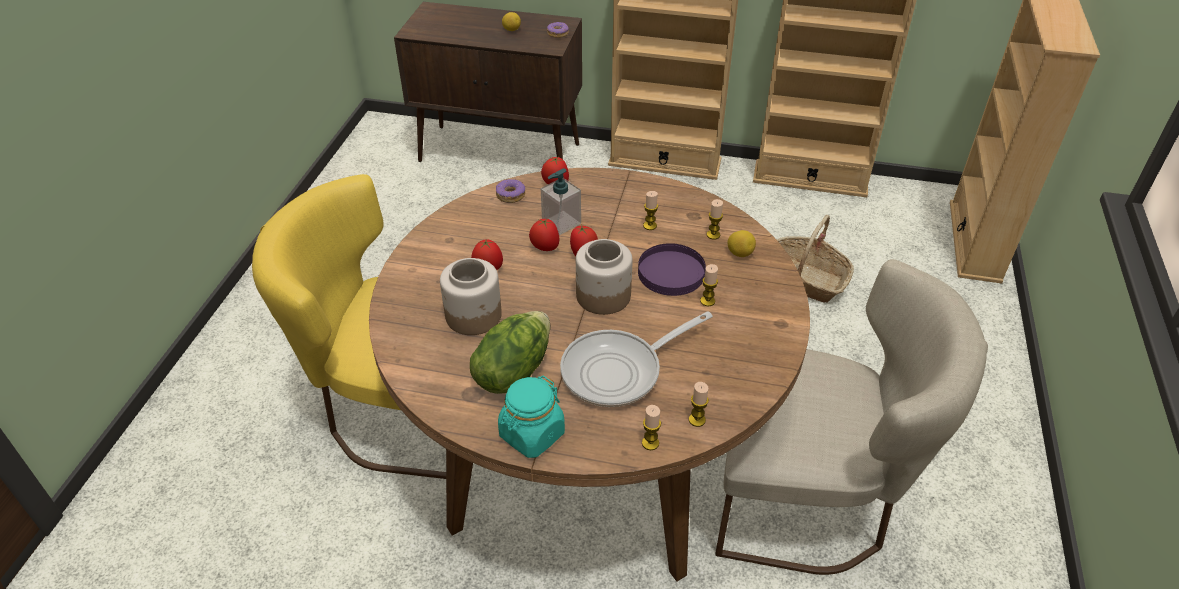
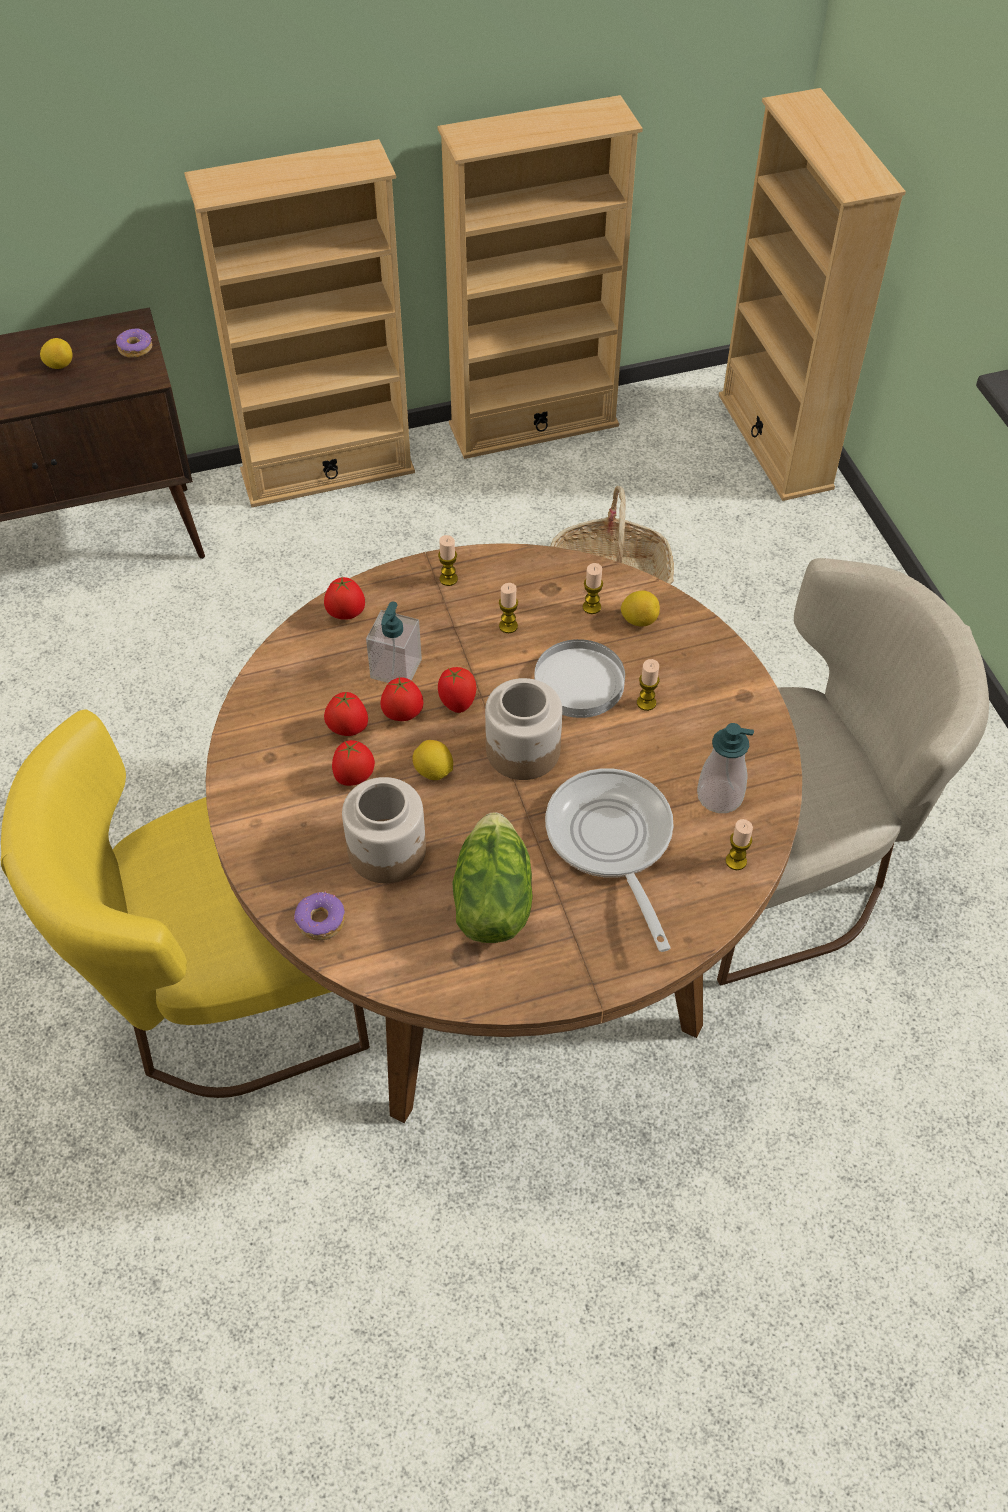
camera: 30 degrees left, 10 degrees up
donut [496,179,525,203] -> donut moved to [294,892,345,940]
turquoise jar [498,376,565,458] -> none
frying pan [560,311,713,407] -> frying pan turned 135 degrees clockwise [545,768,674,952]
purple plate [638,243,706,296] -> white plate [534,639,625,718]
candle [642,405,661,450] -> candle moved to [438,535,458,586]
none -> tomato [324,691,368,736]
none -> lemon [413,740,453,780]
none -> soap dispenser [697,723,754,813]

